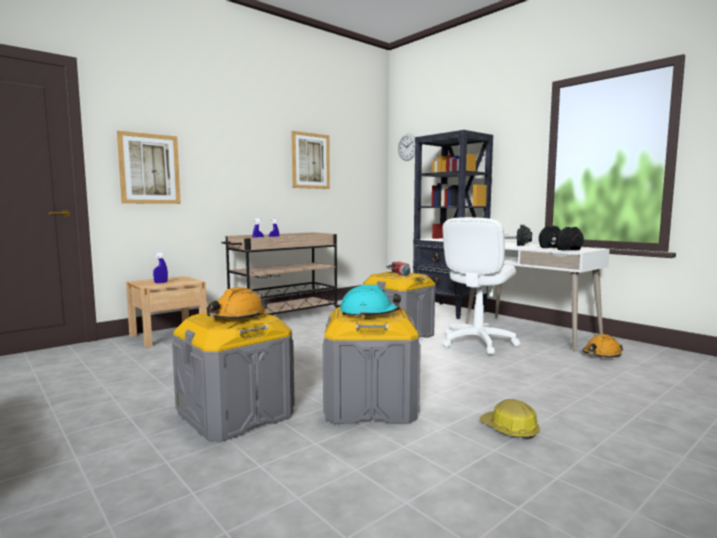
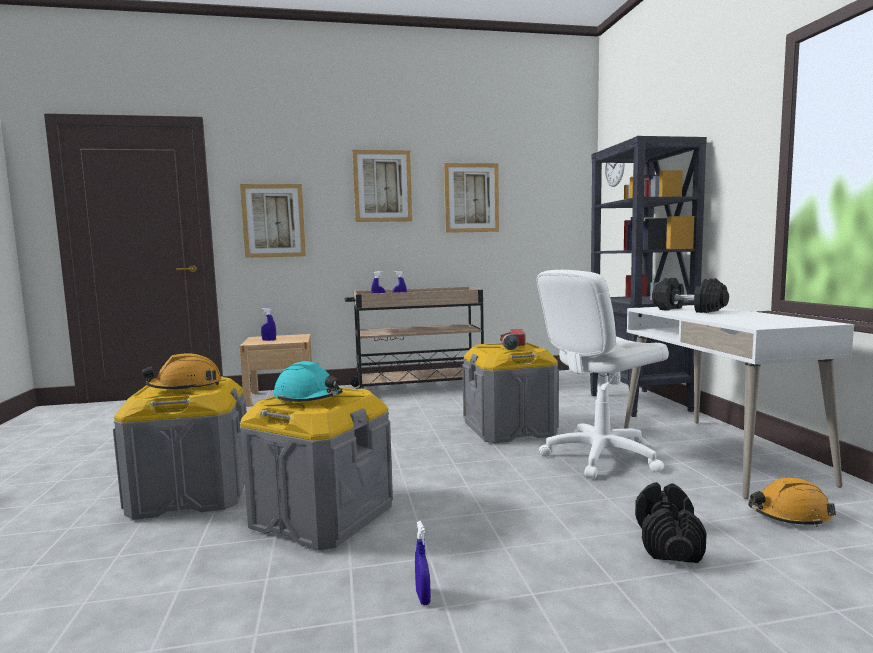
camera: 30 degrees right, 0 degrees up
hard hat [479,399,540,439] -> blue spray bottle [415,521,431,605]
black dumbbell [539,226,584,251] -> black dumbbell moved to [635,482,707,563]
none -> picture [352,150,412,222]

